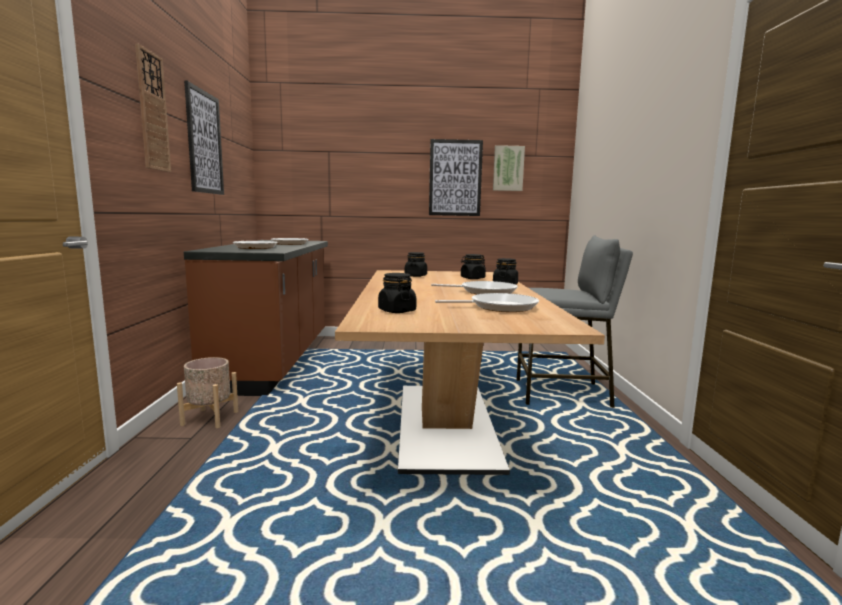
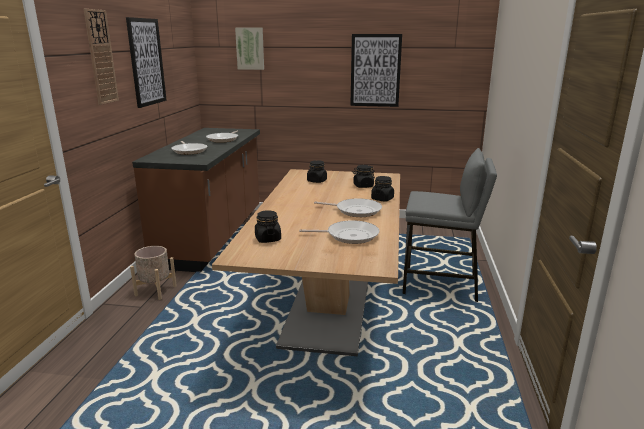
camera: 10 degrees right, 10 degrees up
picture [493,145,525,191] -> picture moved to [235,27,264,70]

